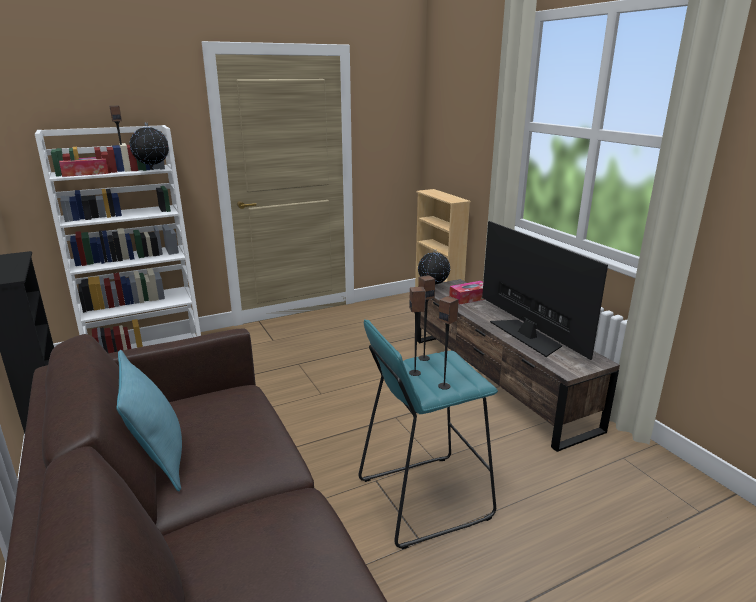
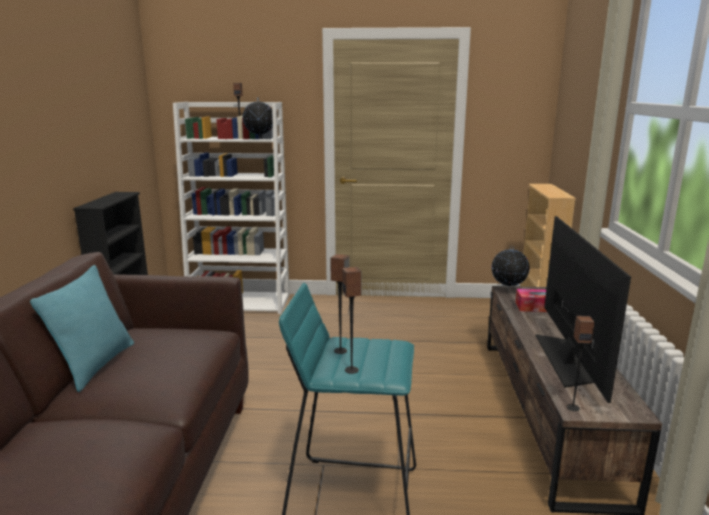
camera: 30 degrees right, 5 degrees down
tissue box [59,157,109,177] -> none
speaker [418,275,435,361] -> speaker moved to [566,316,595,411]

